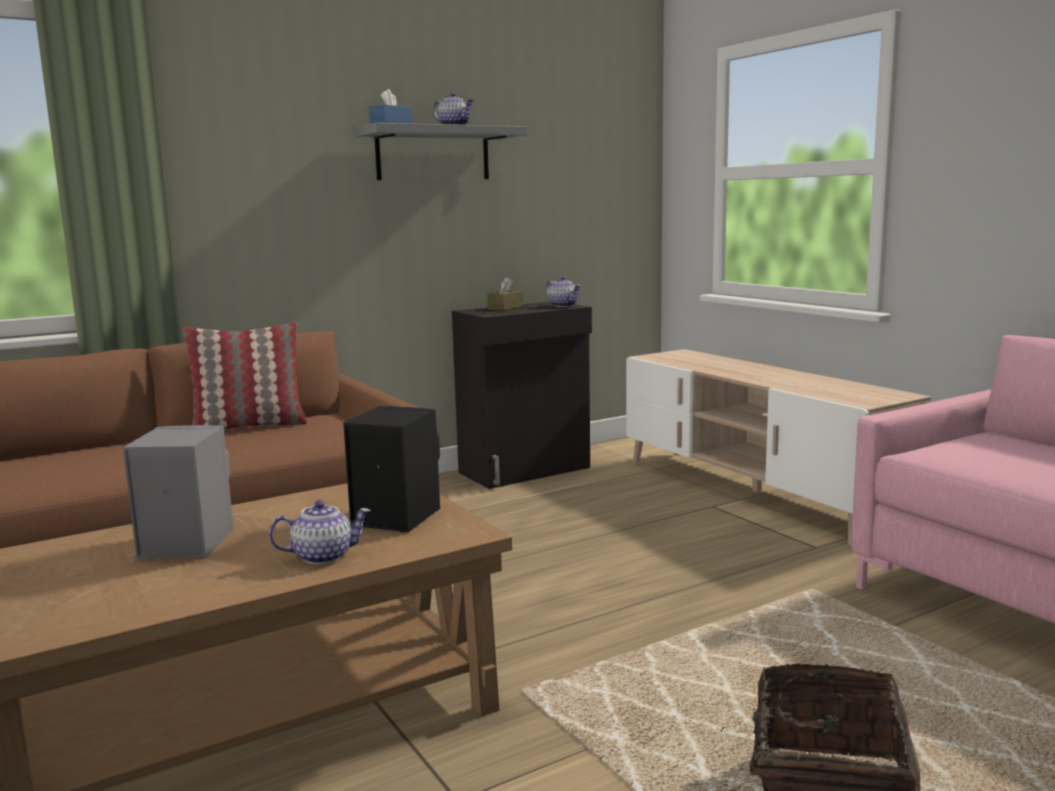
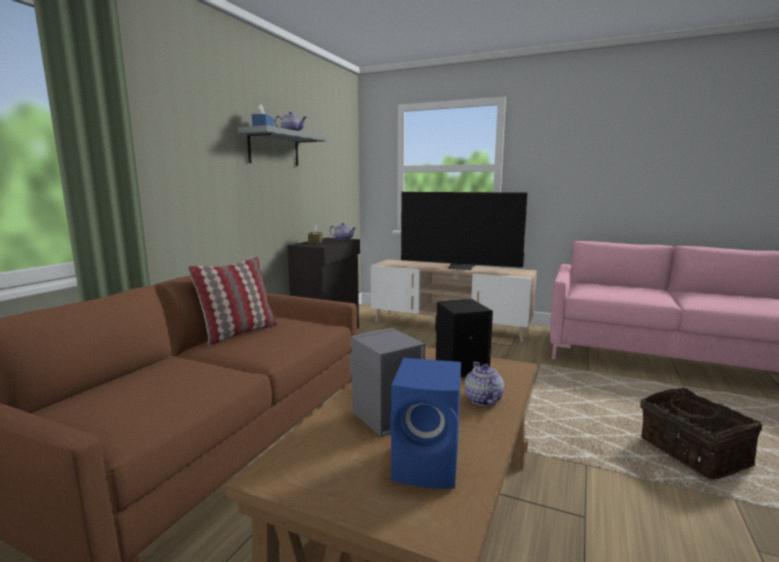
camera: 35 degrees left, 0 degrees up
teapot [269,500,371,564] -> teapot turned 45 degrees counterclockwise [464,362,504,406]
none -> blue speaker [390,358,461,489]
none -> television [401,192,528,270]

